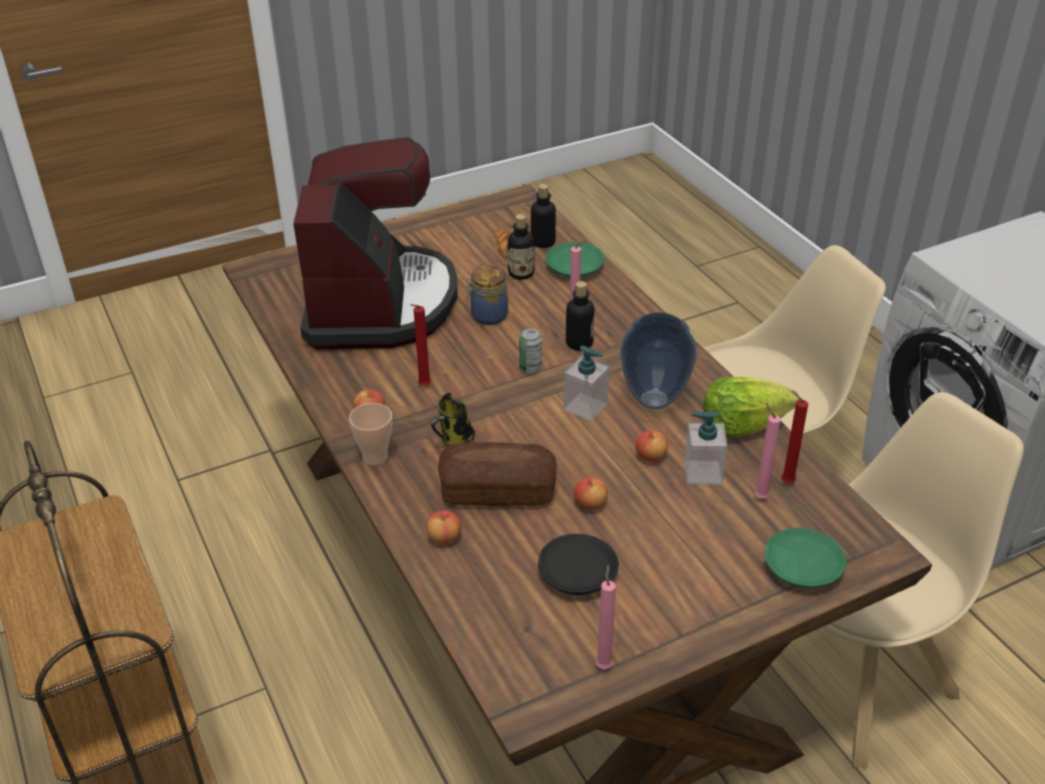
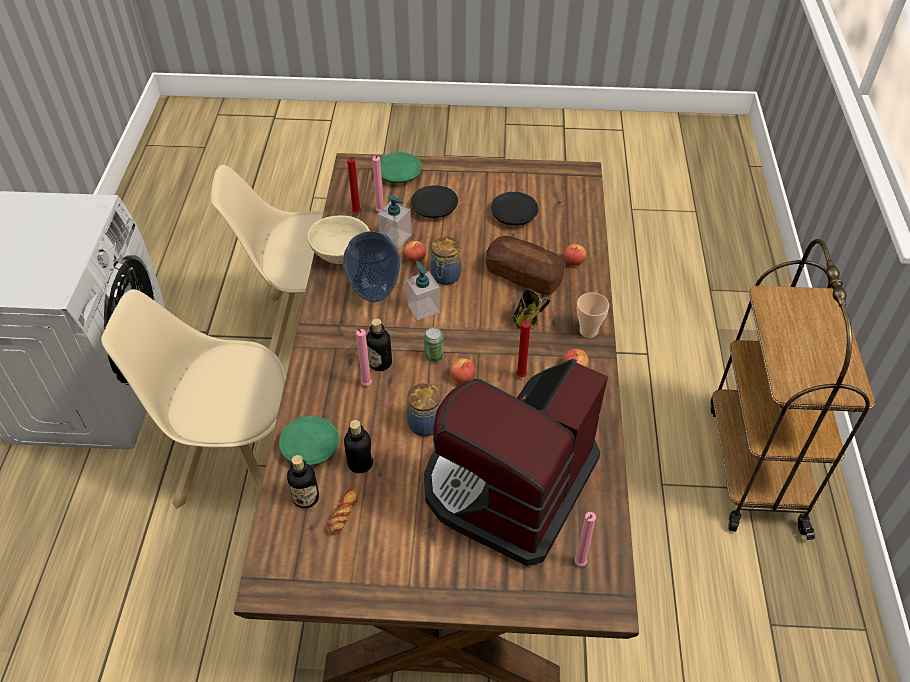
camera: 150 degrees left, 10 degrees up
apple [574,477,608,510] -> apple moved to [450,358,476,383]
pink candle [596,564,616,669] -> pink candle moved to [575,512,596,566]
lettuce [704,377,799,437] -> beige bowl [307,216,370,264]
none -> black plate [411,185,458,218]
none -> jar [431,237,461,285]

